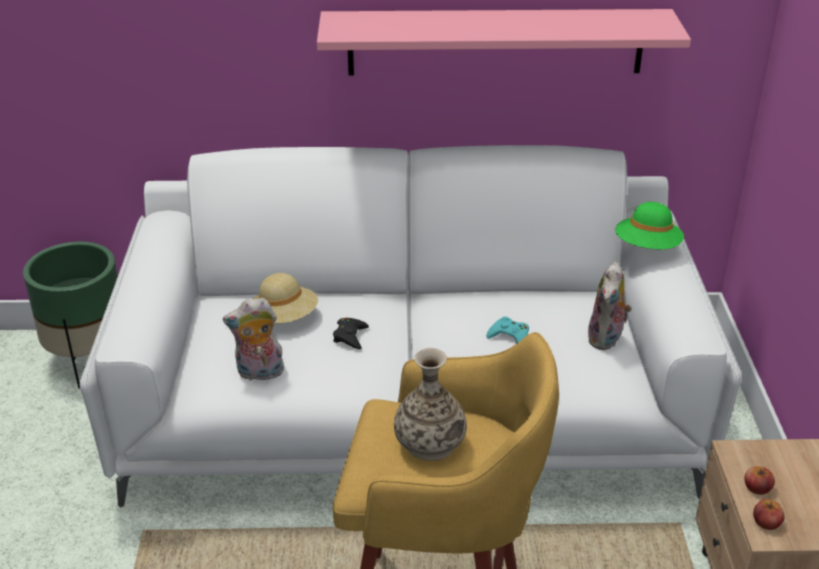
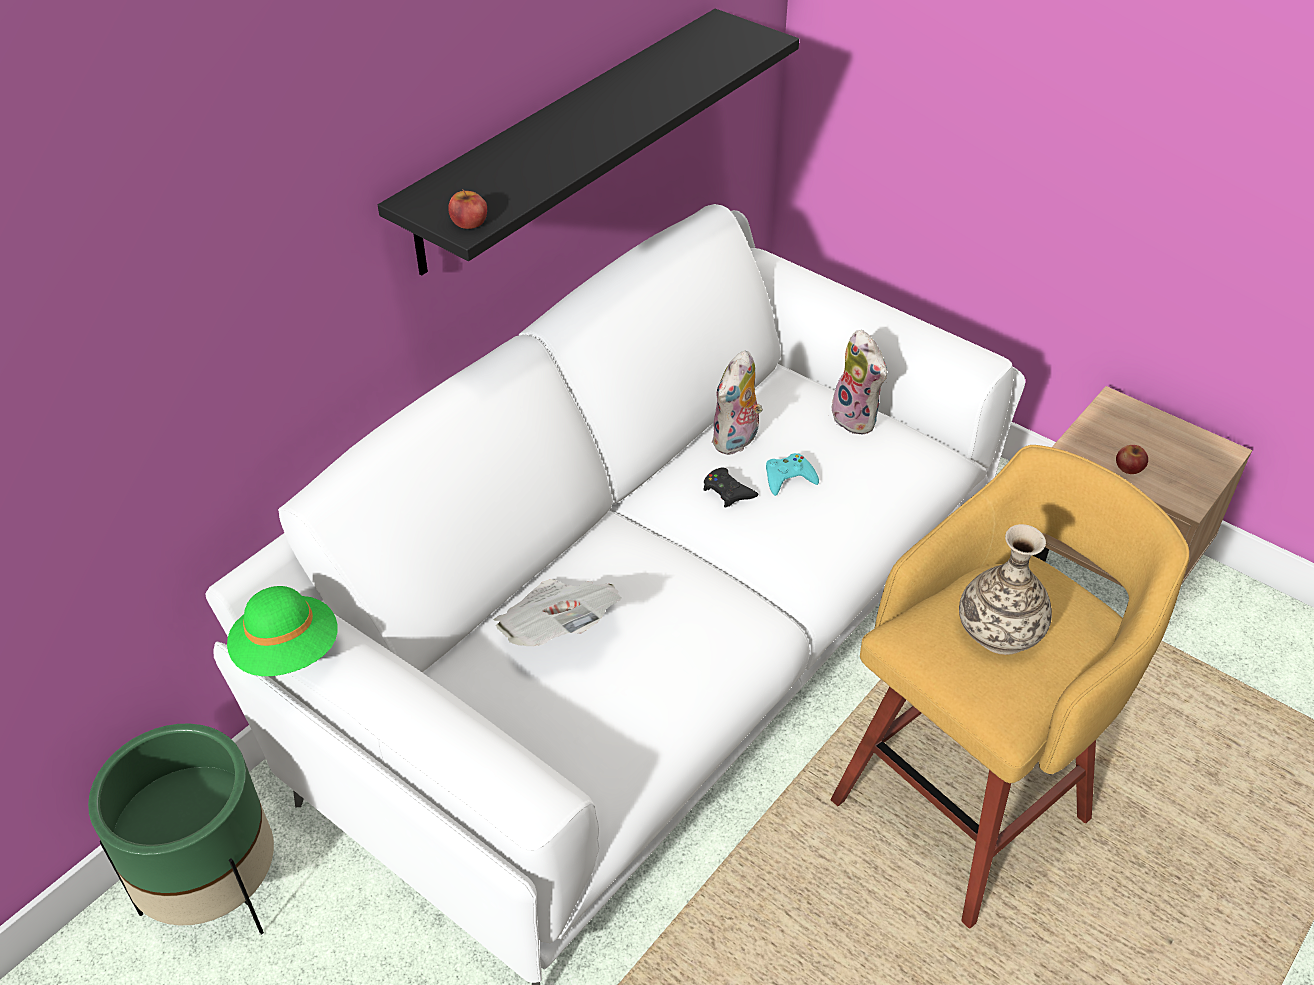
camera: 50 degrees left, 10 degrees up
plush toy [223,298,286,381] -> plush toy moved to [711,350,763,455]
beige hat [253,273,318,323] -> newspaper [494,579,622,646]
pink shelf [317,9,691,75] -> black shelf [378,9,799,276]
black game controller [333,318,369,349] -> black game controller moved to [703,467,758,508]
green hat [615,202,684,249] -> green hat moved to [227,586,338,676]
apple [753,499,785,530] -> apple moved to [448,189,487,229]

